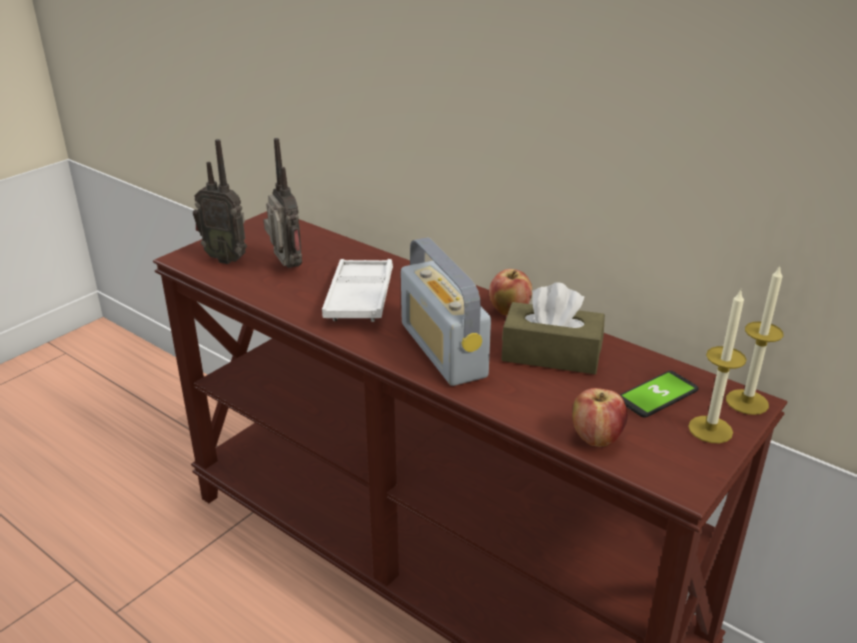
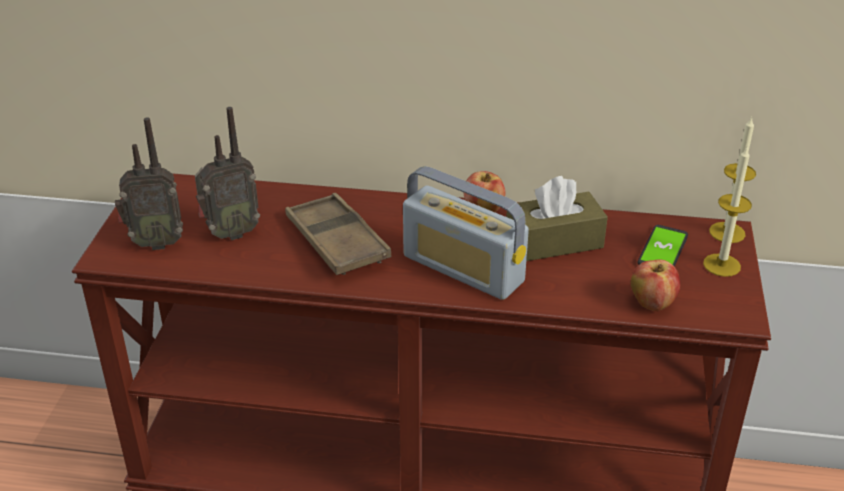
camera: 30 degrees left, 5 degrees up
radio [263,138,302,268] -> radio turned 120 degrees clockwise [195,107,260,240]
white tray [322,259,393,322] -> brown tray [285,193,391,275]

